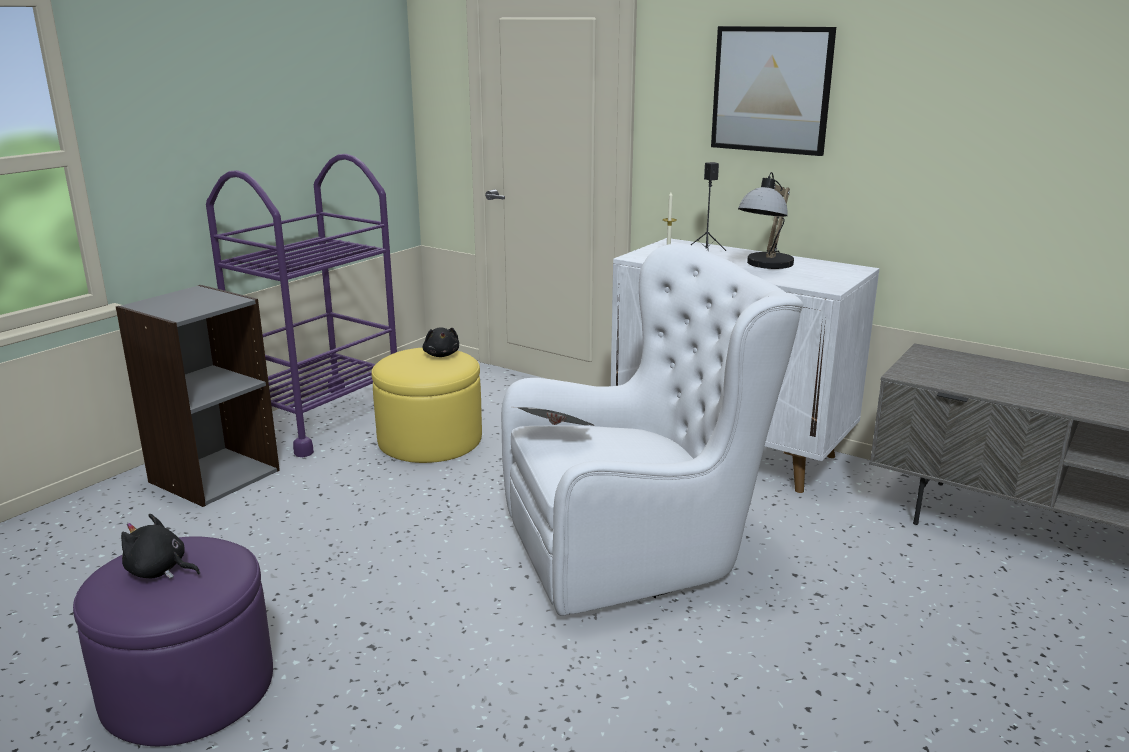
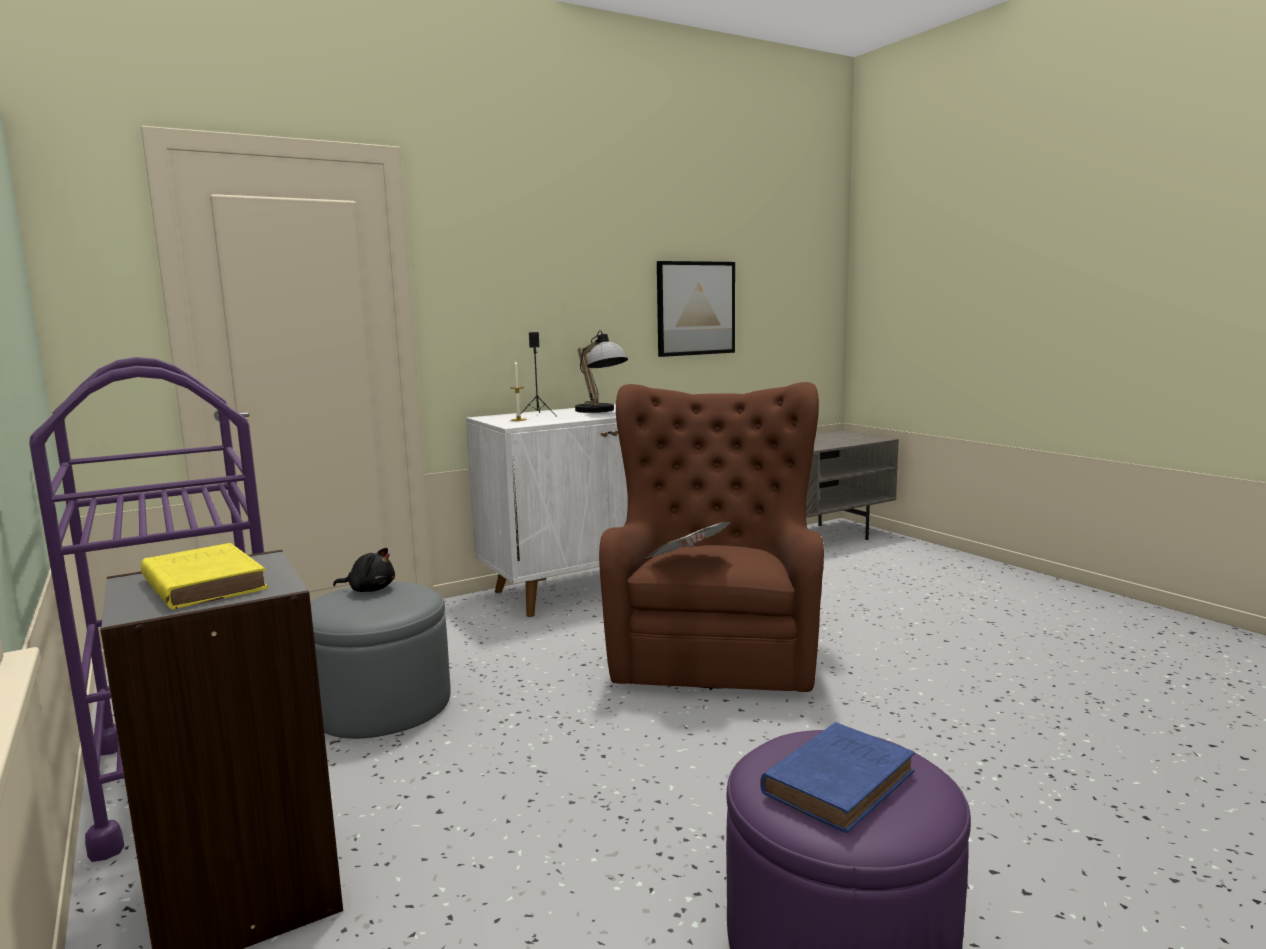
camera: 65 degrees left, 10 degrees down
black plush toy [121,514,200,579] -> blue book [760,722,915,833]
yellow ottoman [372,348,482,463] -> grey ottoman [310,582,451,739]
white armchair [501,244,803,616] -> brown armchair [599,382,824,692]
picture [711,26,836,156] -> picture moved to [657,261,735,357]
none -> yellow book [141,543,268,609]

